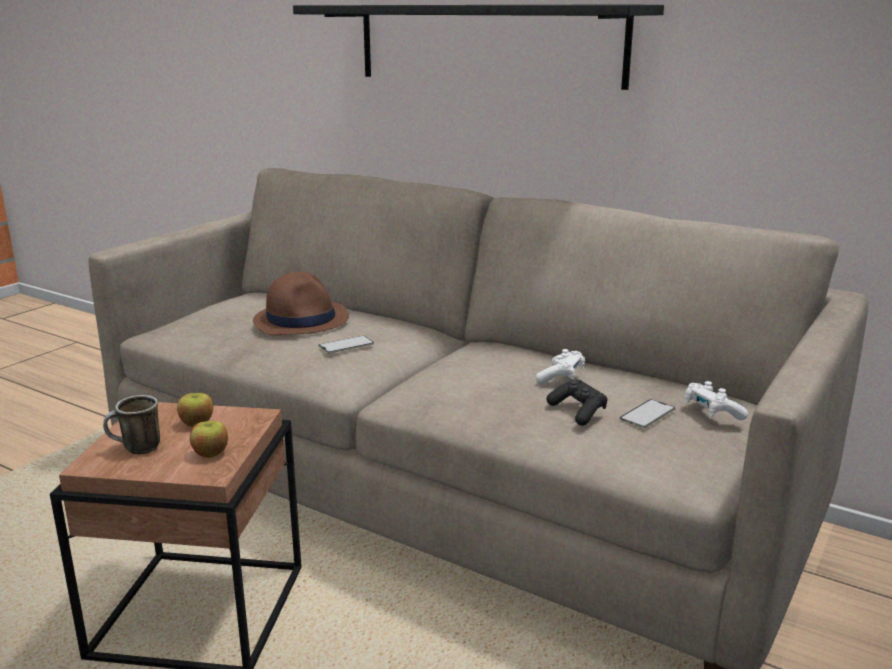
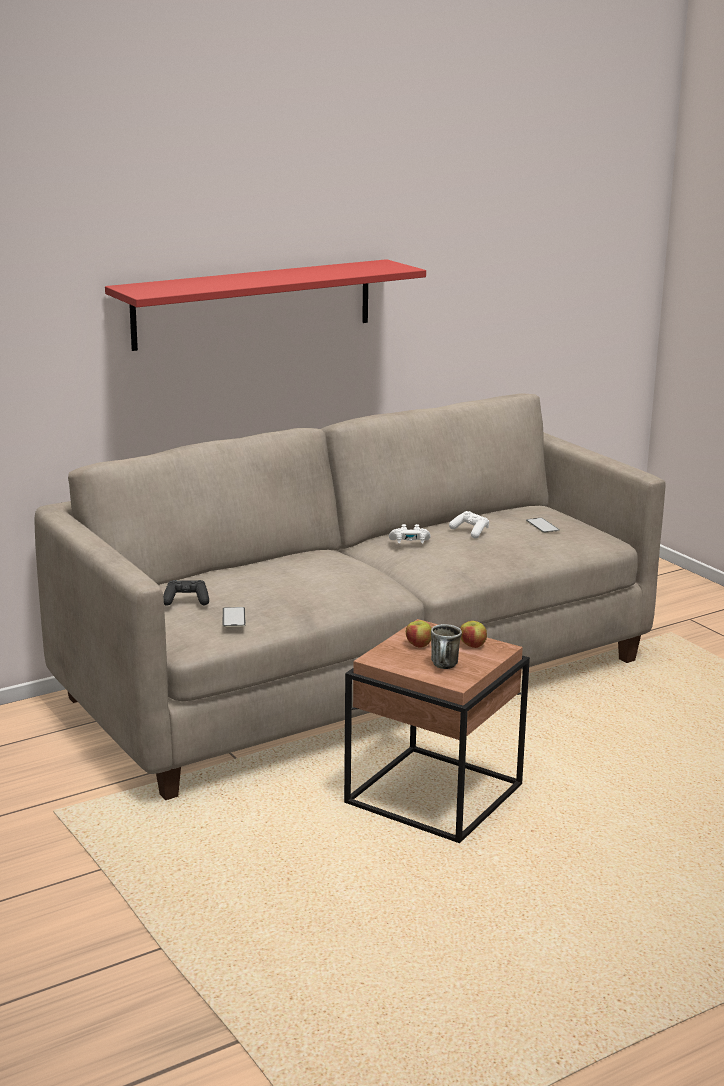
camera: 65 degrees left, 0 degrees up
brown hat [253,272,349,335] -> none
black shelf [293,4,664,90] -> red shelf [105,259,426,351]
phone [319,335,374,353] -> phone moved to [222,607,246,627]
black game controller [546,379,607,426] -> black game controller moved to [163,580,209,606]
white game controller [685,381,748,421] -> white game controller moved to [389,524,431,544]

